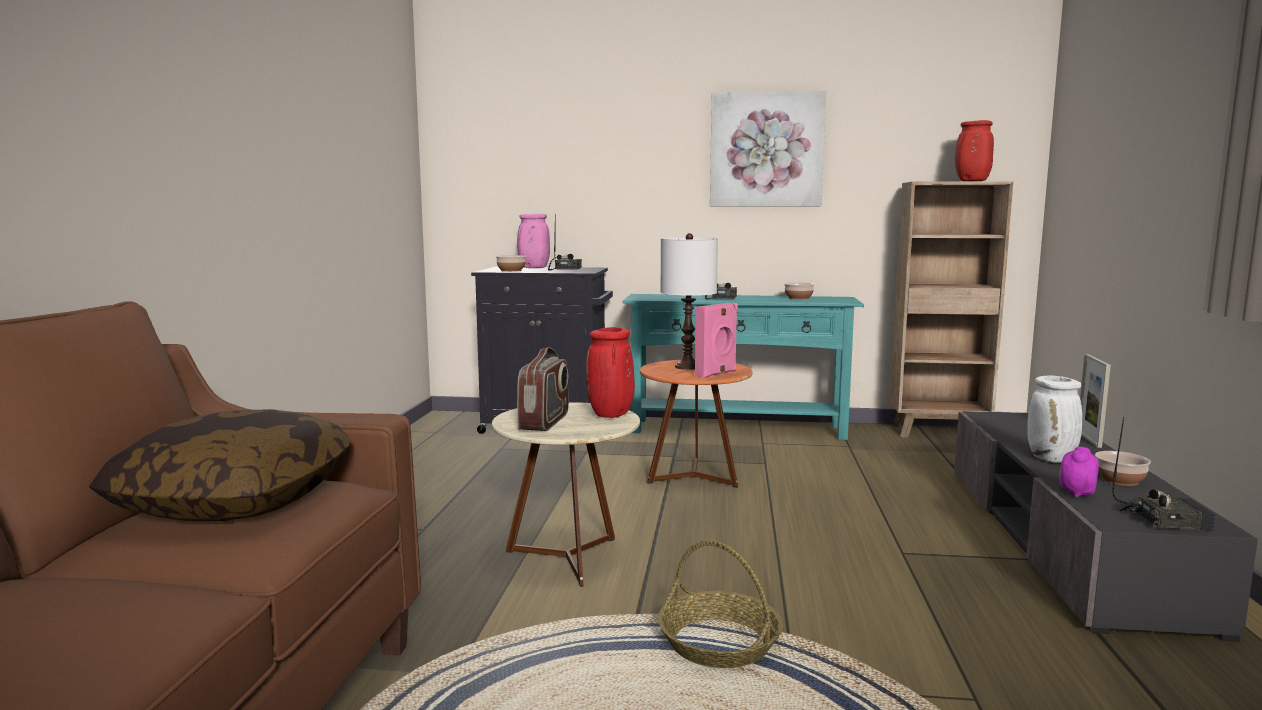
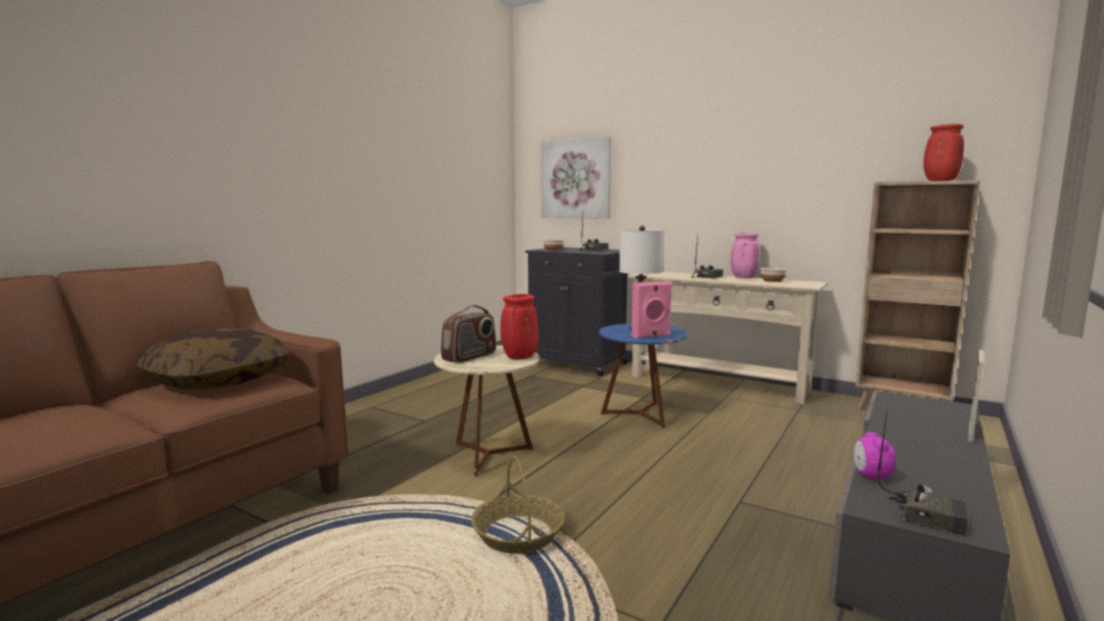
camera: 25 degrees right, 0 degrees up
pink vase [517,214,550,268] -> pink vase moved to [731,233,759,278]
turquoise console table [623,294,864,440] -> beige console table [627,272,828,404]
orange side table [640,360,753,488] -> blue side table [599,323,687,428]
picture [710,90,826,206] -> picture moved to [541,136,611,219]
white vase [1027,375,1082,463] -> none
alarm clock [1060,447,1099,498] -> alarm clock turned 60 degrees counterclockwise [854,432,896,483]
bowl [1095,451,1151,486] -> none

